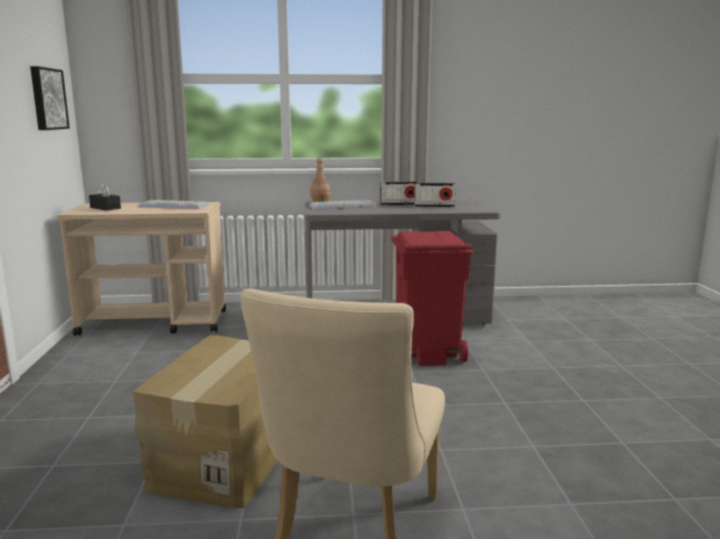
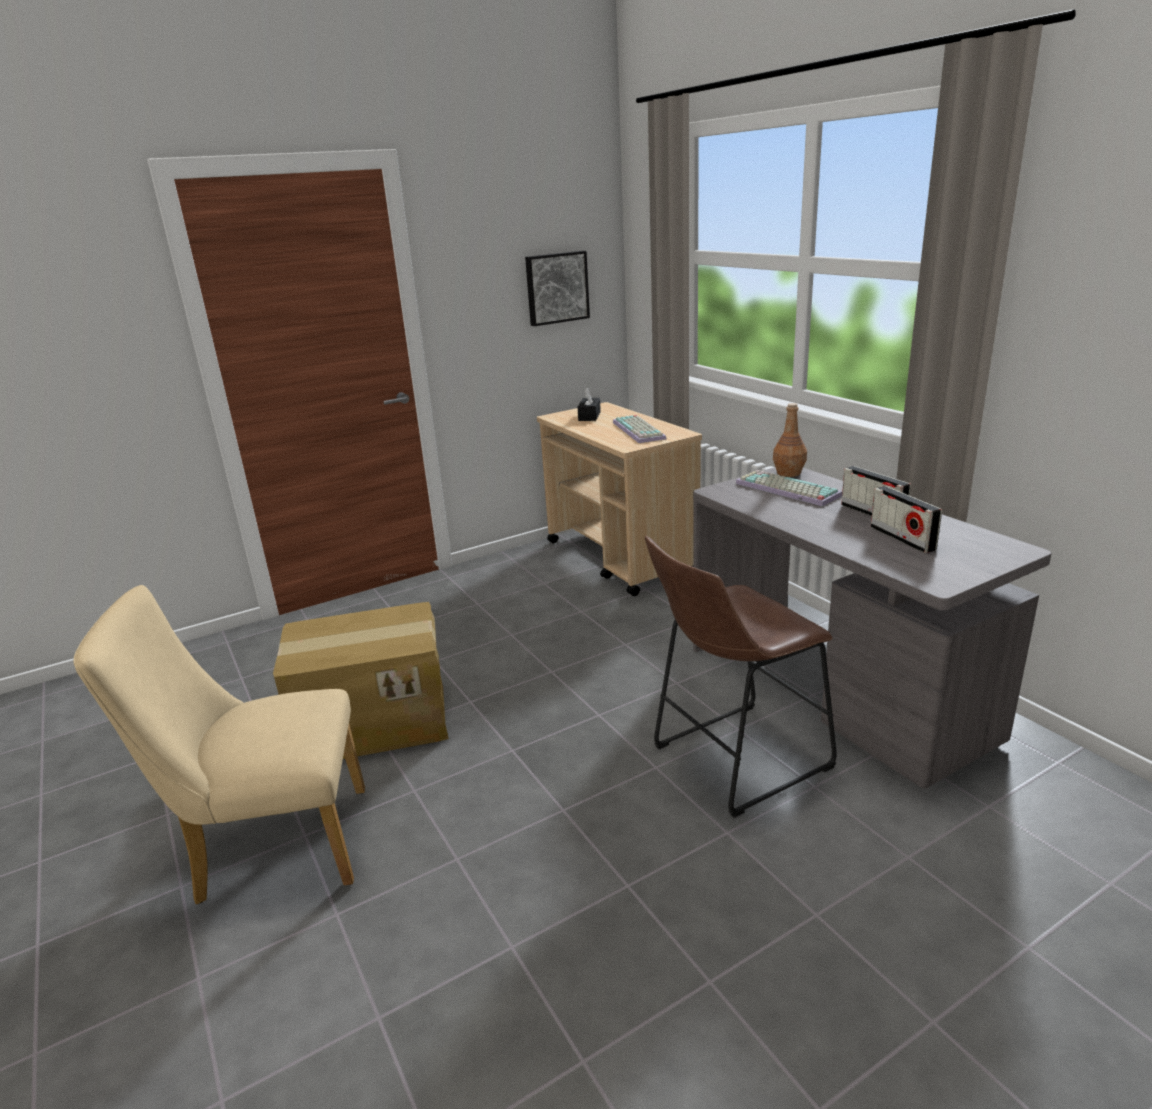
camera: 65 degrees right, 10 degrees up
red trash can [391,231,473,366] -> brown stool [645,536,837,818]

